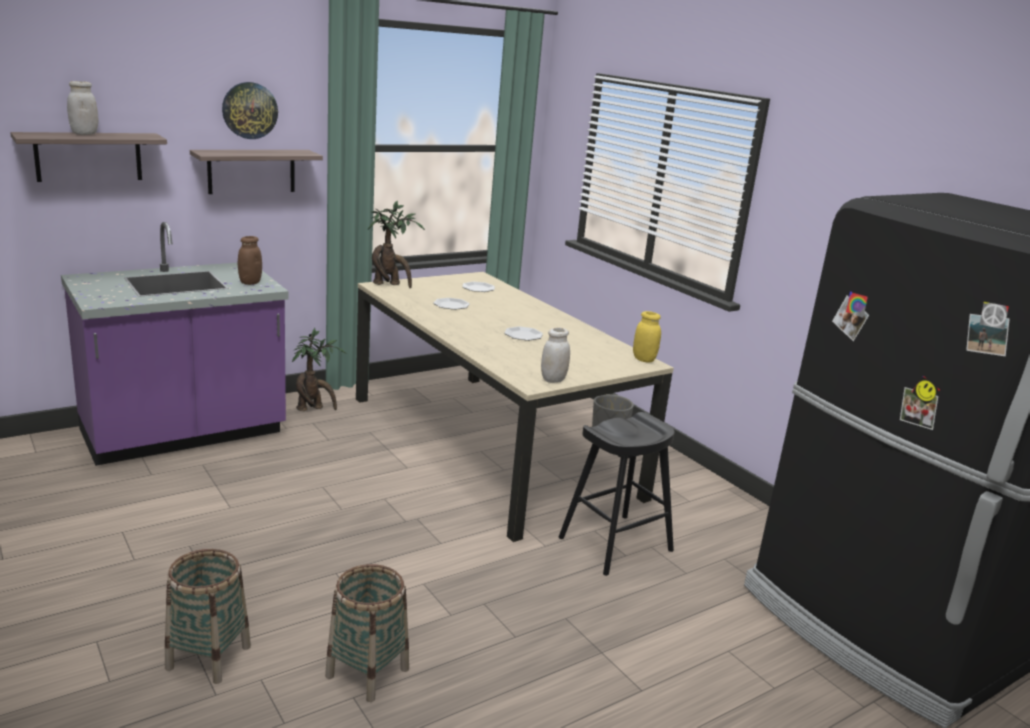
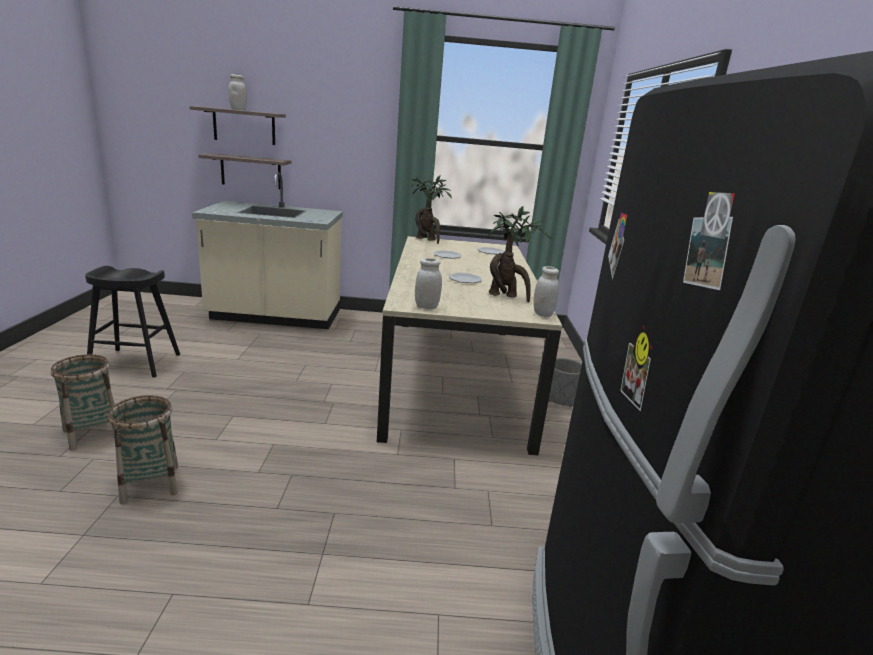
camera: 35 degrees right, 0 degrees up
purple counter [61,222,289,466] -> beige counter [192,172,343,329]
shelf [190,150,323,194] -> shelf moved to [198,153,292,189]
wall clock [222,82,278,139] -> none
brown jar [238,236,262,285] -> none
potted plant [292,328,346,411] -> potted plant moved to [488,205,551,302]
black stool [559,412,675,576] -> black stool moved to [85,266,180,378]
yellow jar [633,311,661,362] -> white jar [534,266,559,317]

